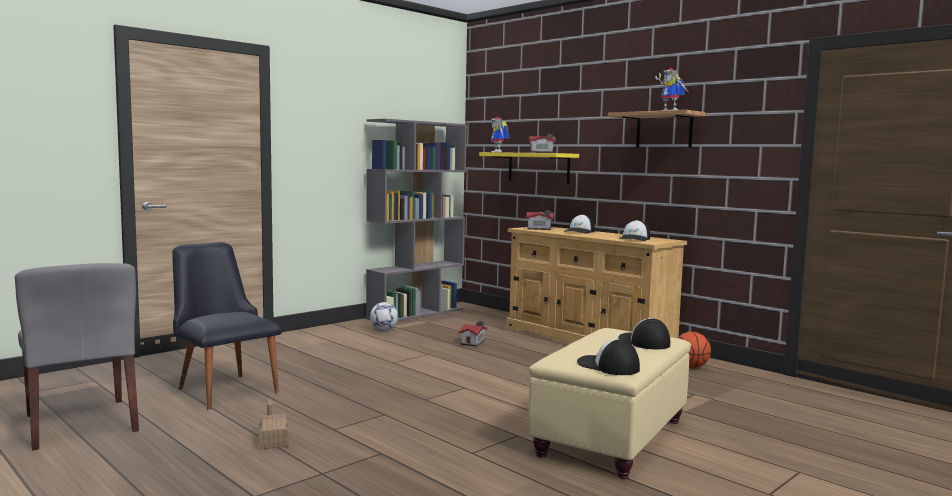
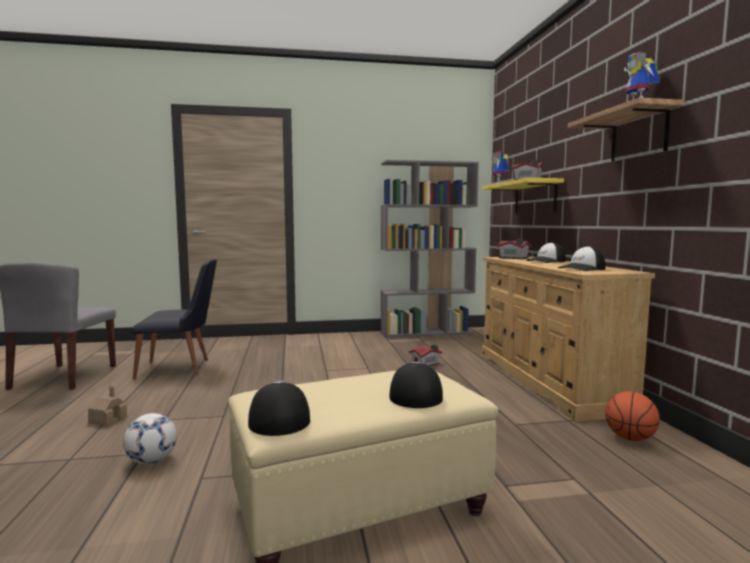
camera: 35 degrees right, 0 degrees up
black chair [172,242,282,409] -> black chair turned 90 degrees clockwise [132,258,217,380]
football [370,302,398,330] -> football moved to [123,413,177,464]

